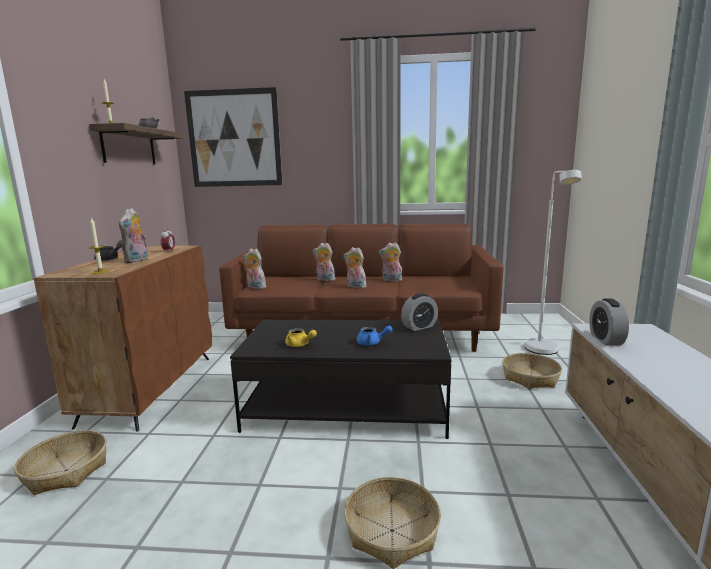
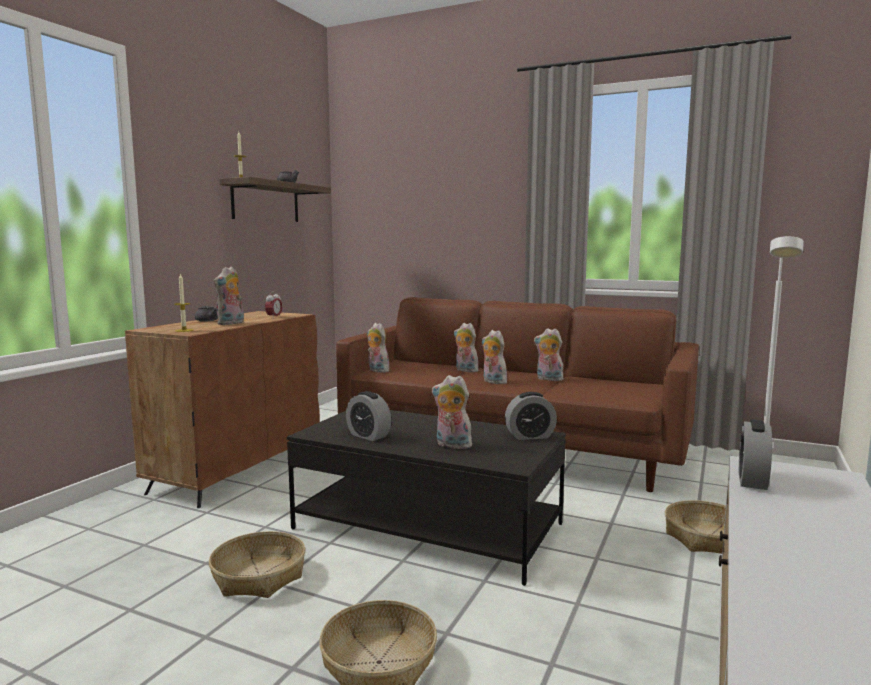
camera: 20 degrees right, 5 degrees down
basket [14,430,107,495] -> basket moved to [209,531,305,598]
picture [184,87,282,187] -> none
yellow teapot [285,328,317,347] -> alarm clock [346,391,391,441]
blue teapot [357,326,393,345] -> plush toy [432,375,472,449]

